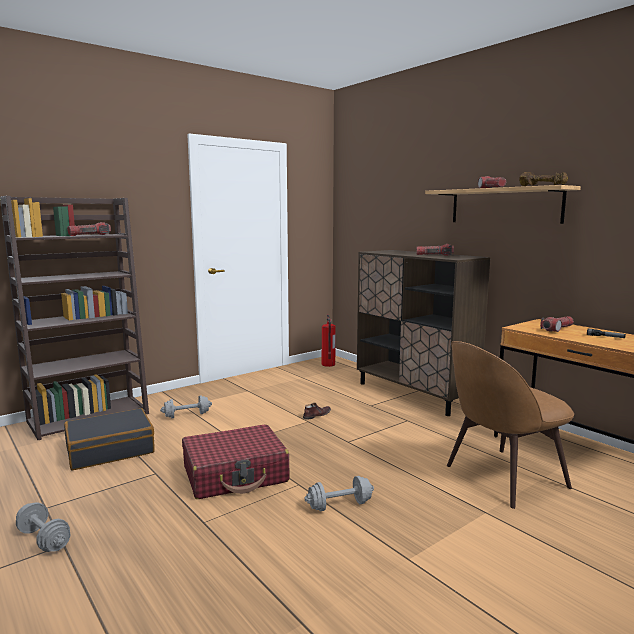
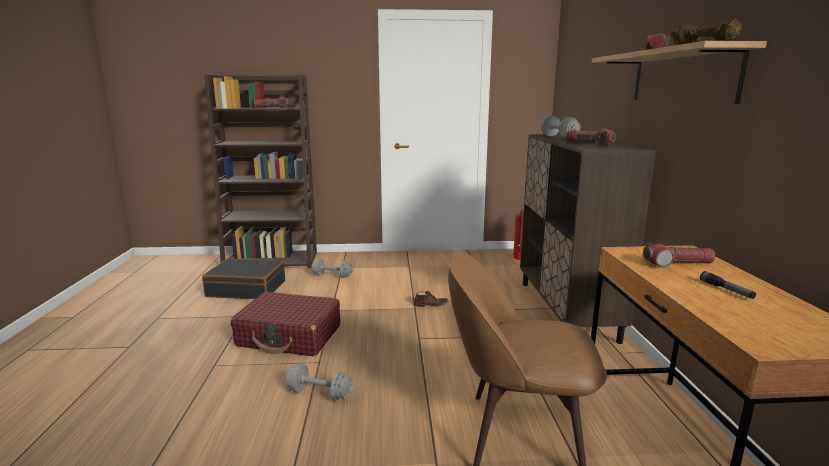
camera: 35 degrees right, 5 degrees up
grey dumbbell [16,502,70,552] -> grey dumbbell moved to [541,115,581,139]

